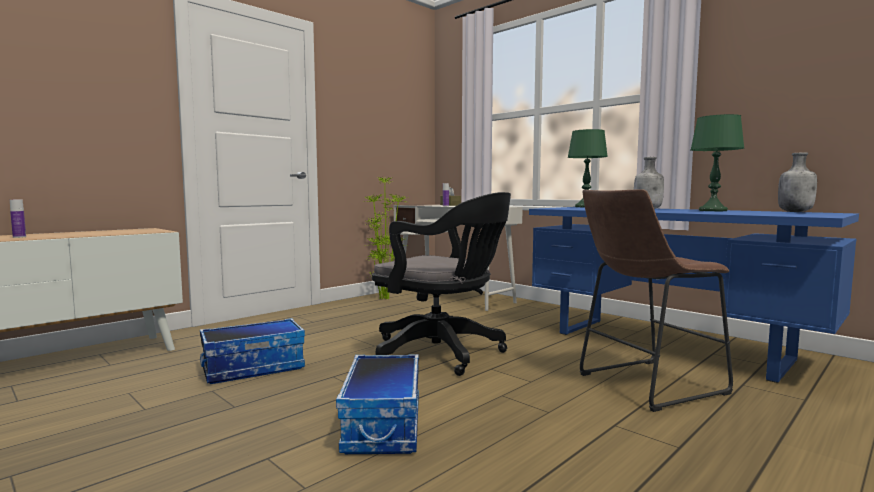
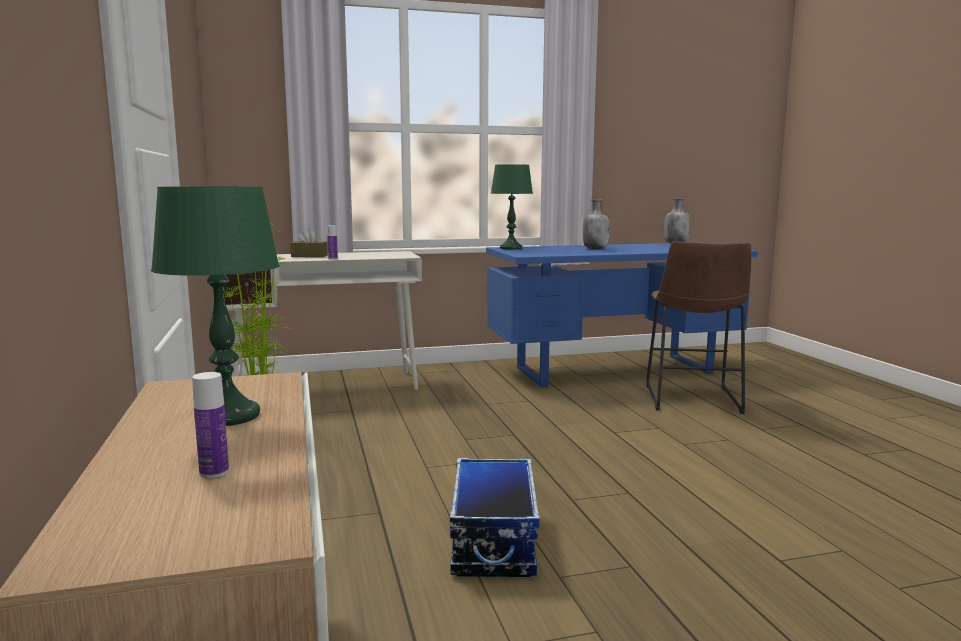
camera: 60 degrees left, 5 degrees up
storage box [336,354,419,454] -> none
black office chair [372,192,511,376] -> none
green table lamp [690,114,745,211] -> green table lamp moved to [151,186,280,426]

